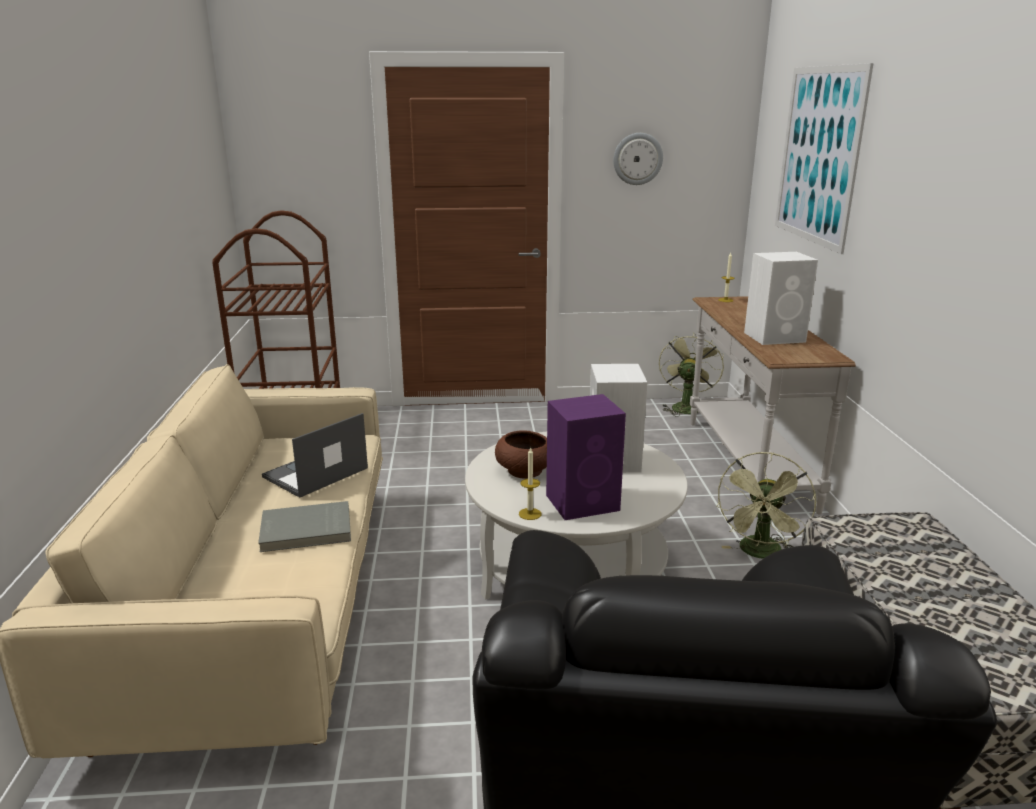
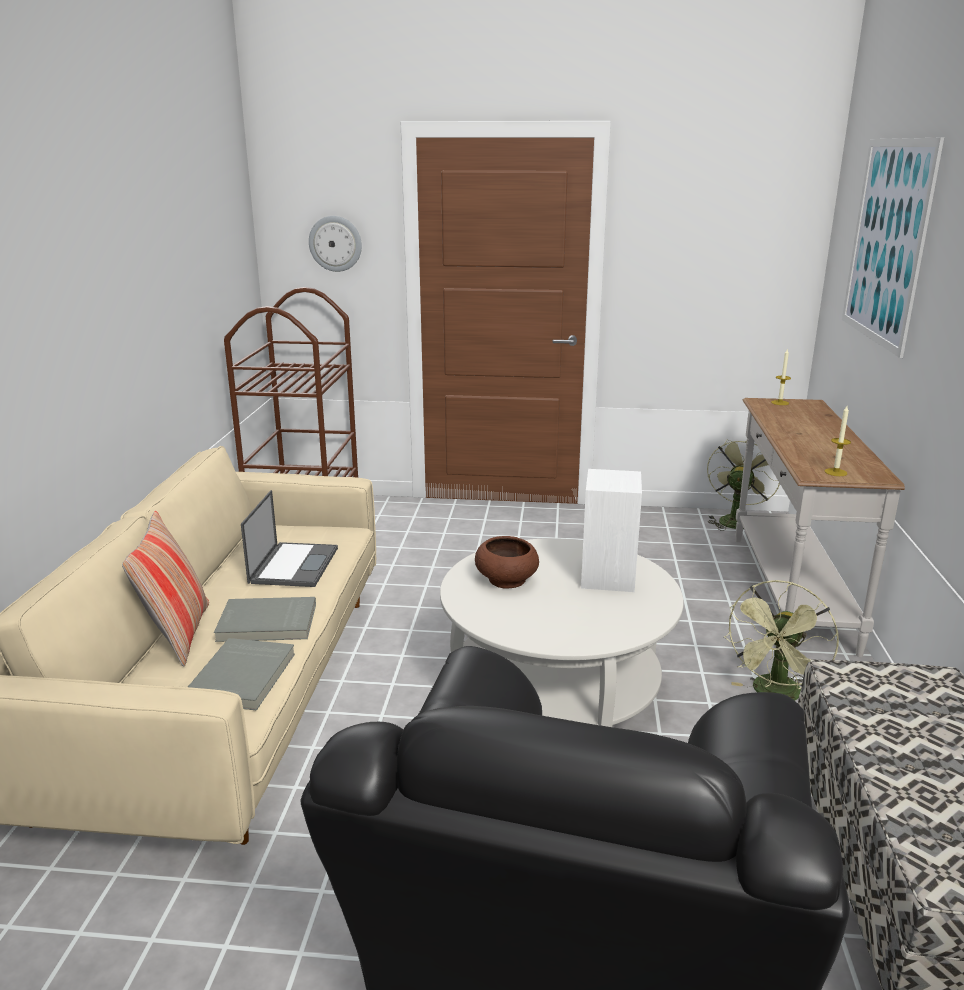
camera: 10 degrees right, 0 degrees up
laptop [262,413,368,498] -> laptop turned 135 degrees clockwise [241,490,338,587]
candle [519,447,541,520] -> candle moved to [825,406,851,476]
purple speaker [546,394,626,520] -> none
wall clock [613,133,663,185] -> wall clock moved to [309,216,362,272]
white speaker [744,252,818,345] -> none
none -> pillow [122,511,209,667]
none -> grey book [188,638,295,710]

